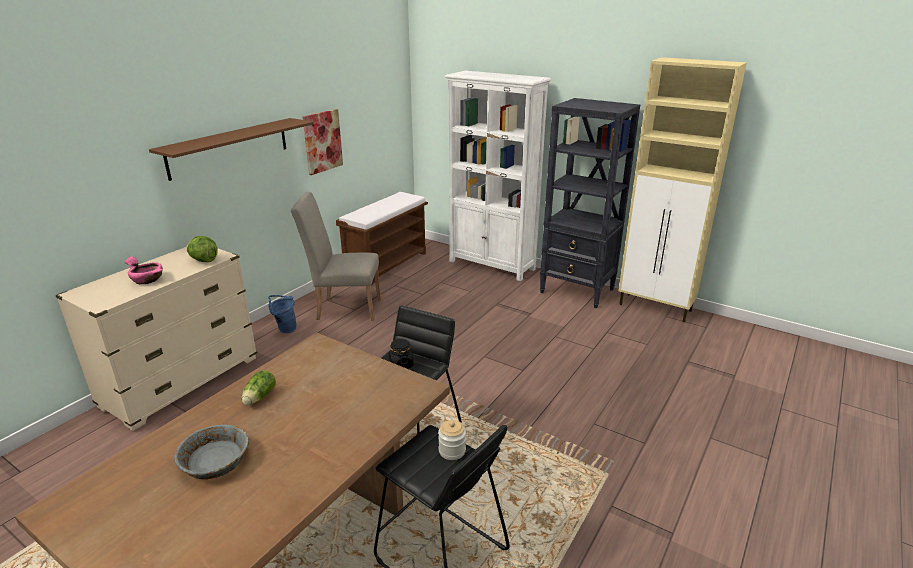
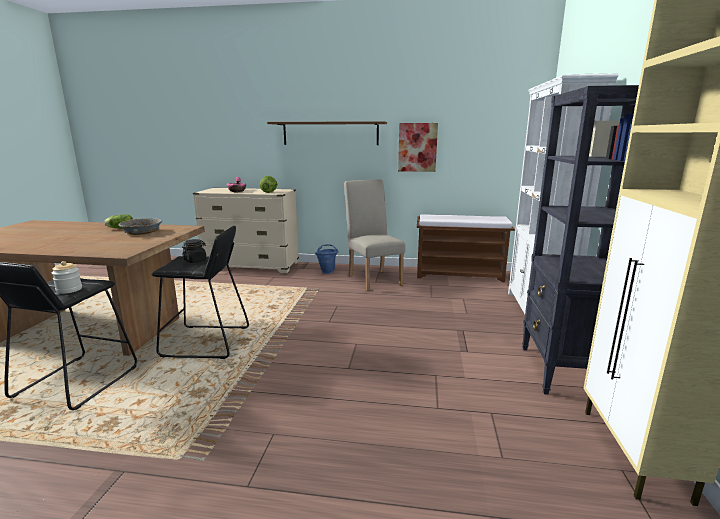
camera: 65 degrees right, 10 degrees down
grey bowl [174,425,249,479] -> grey bowl moved to [118,218,162,235]

